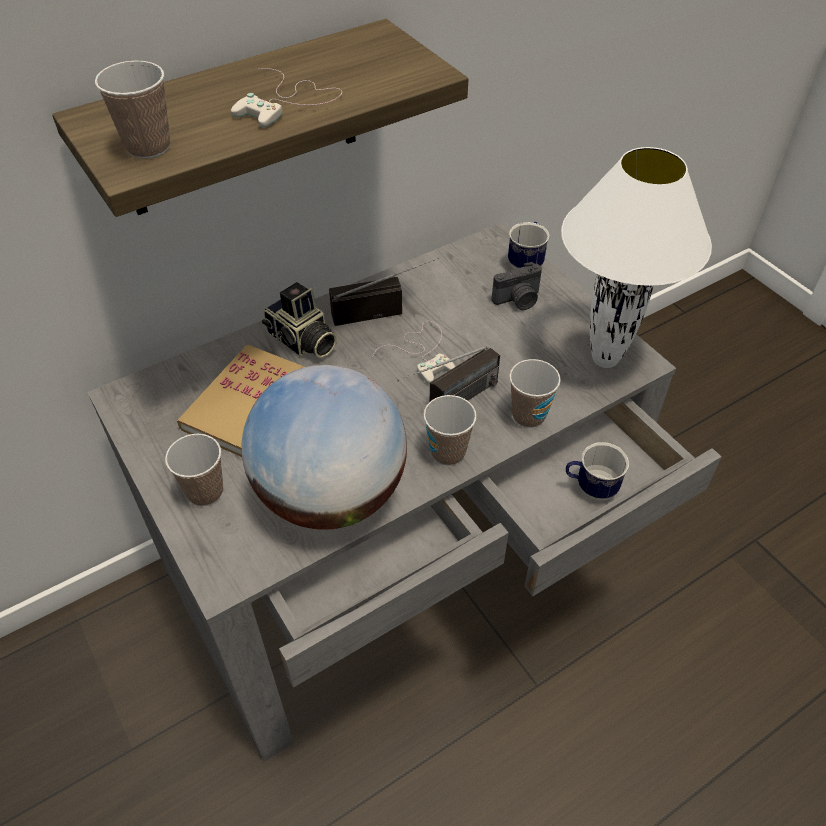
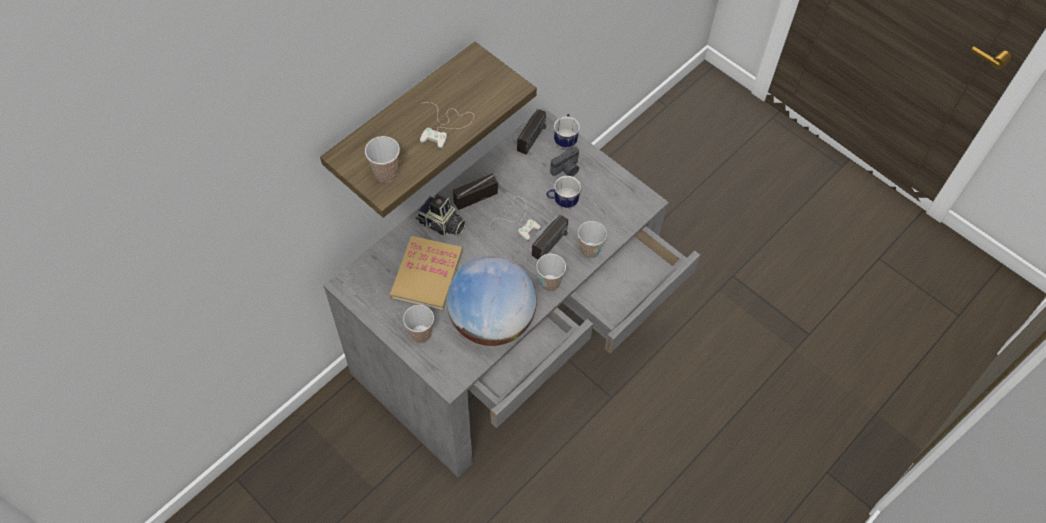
camera: 15 degrees left, 10 degrees up
white table lamp [561,147,712,368] -> none
mug [566,442,629,501] -> mug moved to [547,176,581,209]
none -> radio [507,109,546,155]

